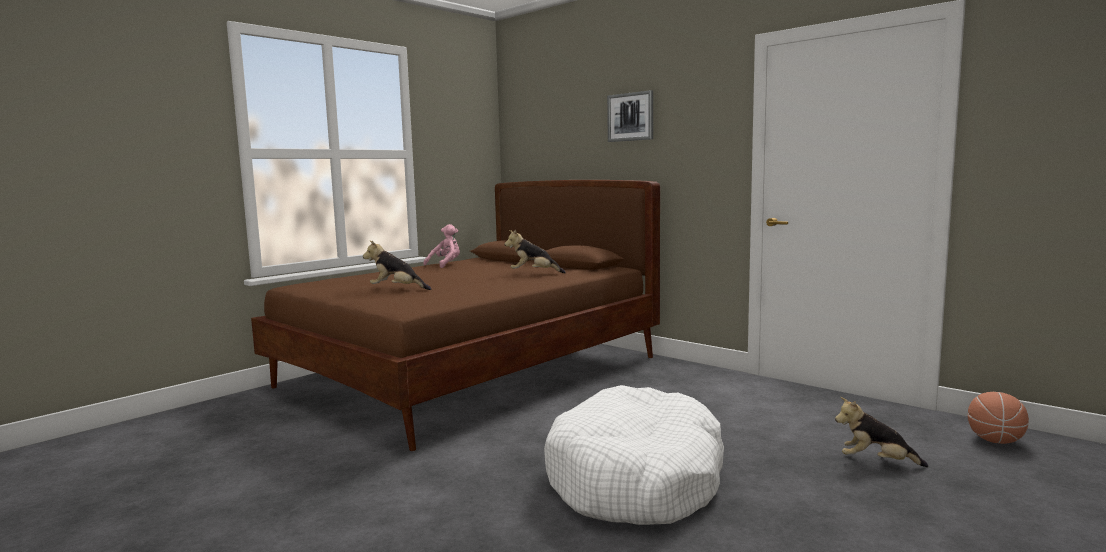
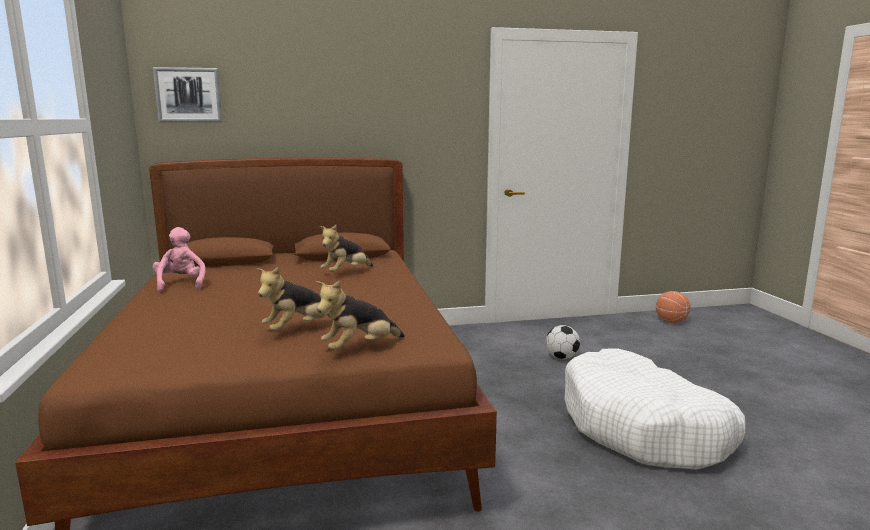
camera: 55 degrees left, 5 degrees up
picture [607,90,653,142] -> picture moved to [153,67,223,122]
plush toy [835,397,928,467] -> plush toy moved to [316,281,405,350]
none -> football [546,325,580,359]

